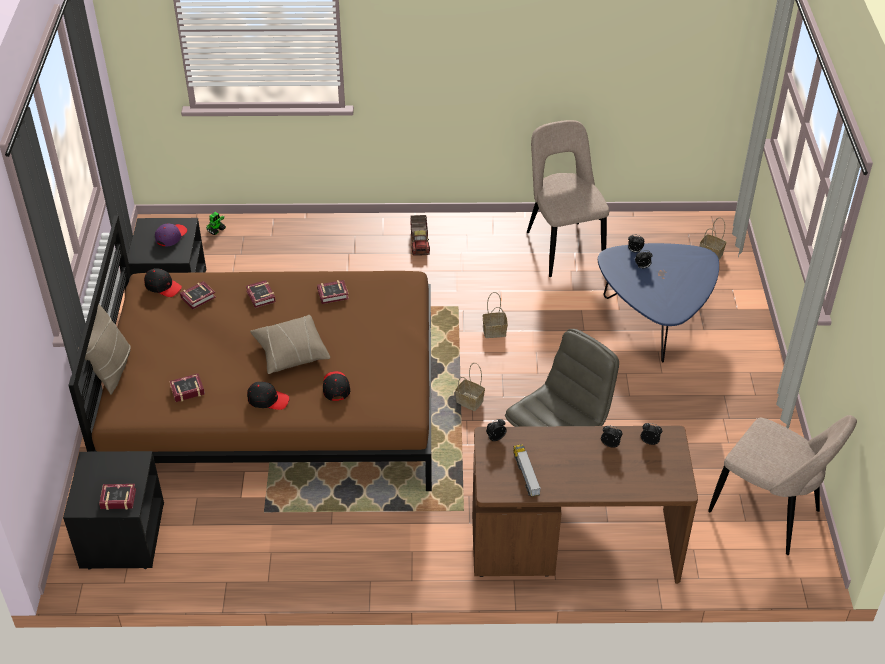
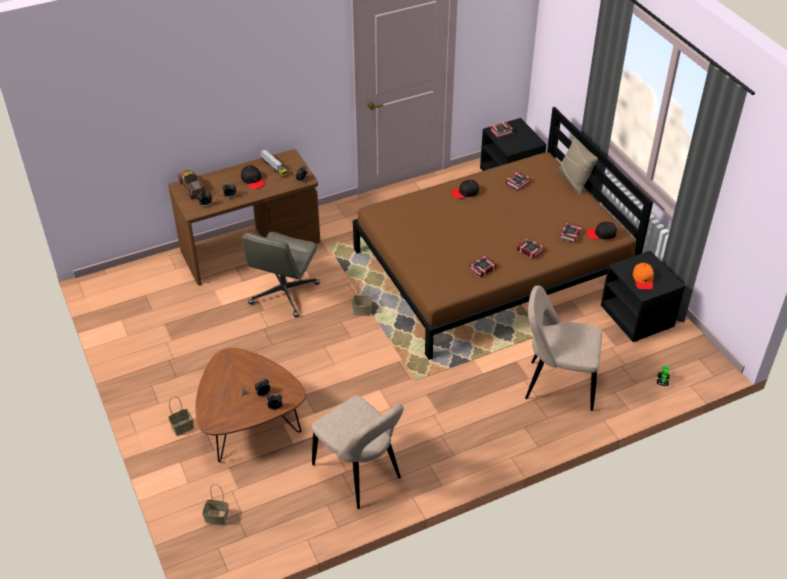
camera: 155 degrees right, 0 degrees up
purple cap [155,224,187,247] -> orange cap [633,263,654,290]
beige pillow [250,315,330,374] -> none
black cap [323,371,350,401] -> black cap moved to [241,165,265,189]
toy truck [410,215,430,256] -> toy truck moved to [178,170,205,199]
basket [483,292,508,338] -> basket moved to [168,396,194,436]
blue coffee table [598,243,719,363] -> brown coffee table [195,348,306,462]
beige chair [708,415,857,555] -> beige chair moved to [525,286,602,411]

